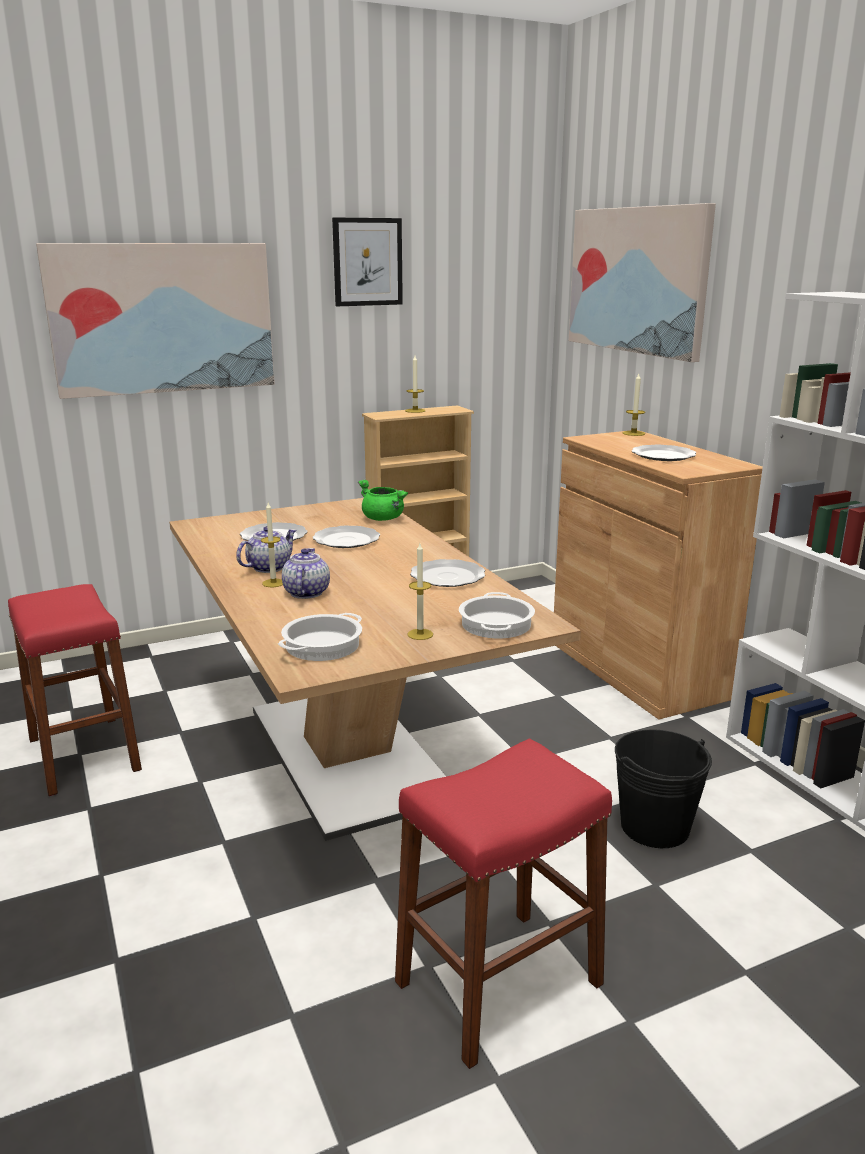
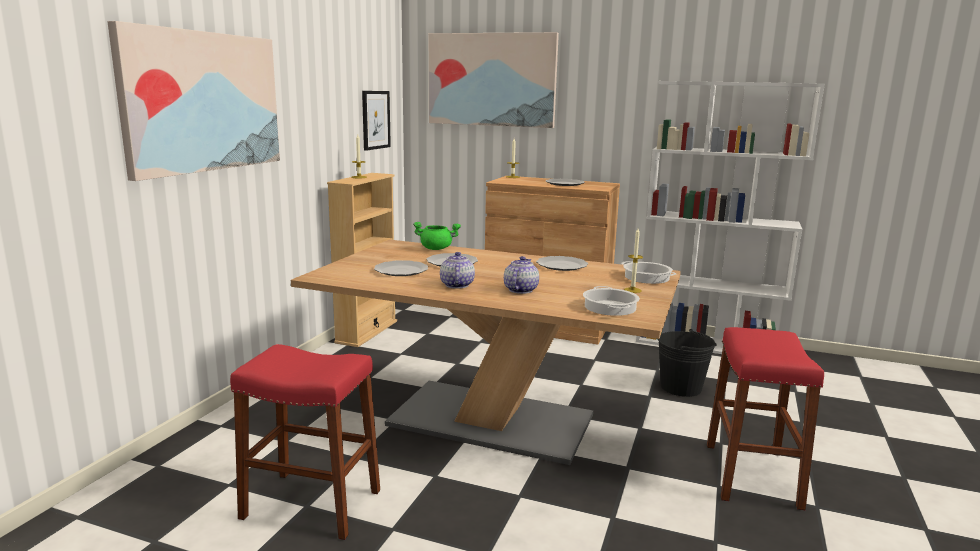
camera: 45 degrees left, 5 degrees down
candle [261,503,283,587] -> none
teapot [282,548,330,599] -> teapot turned 60 degrees clockwise [504,256,539,294]
picture [332,218,403,306] -> picture moved to [362,91,391,151]

